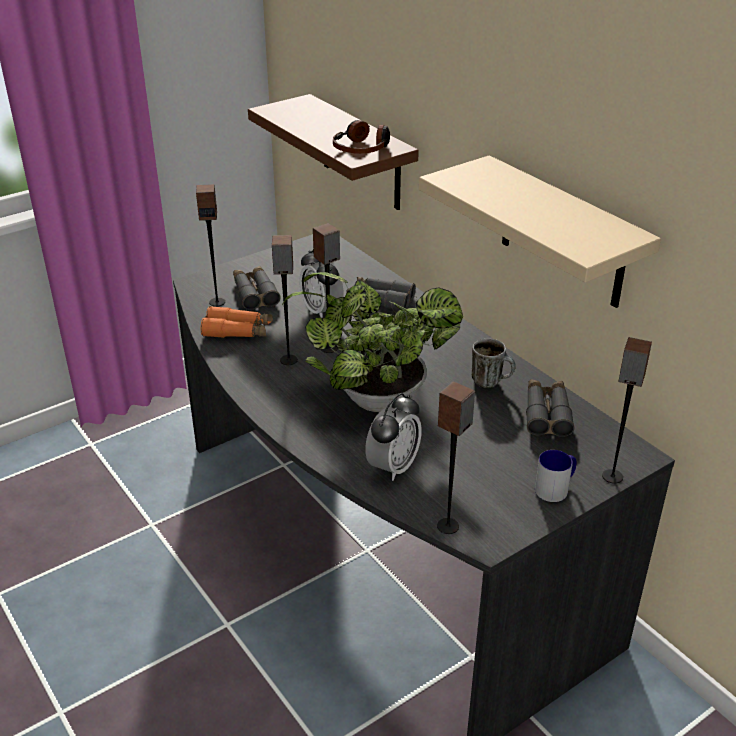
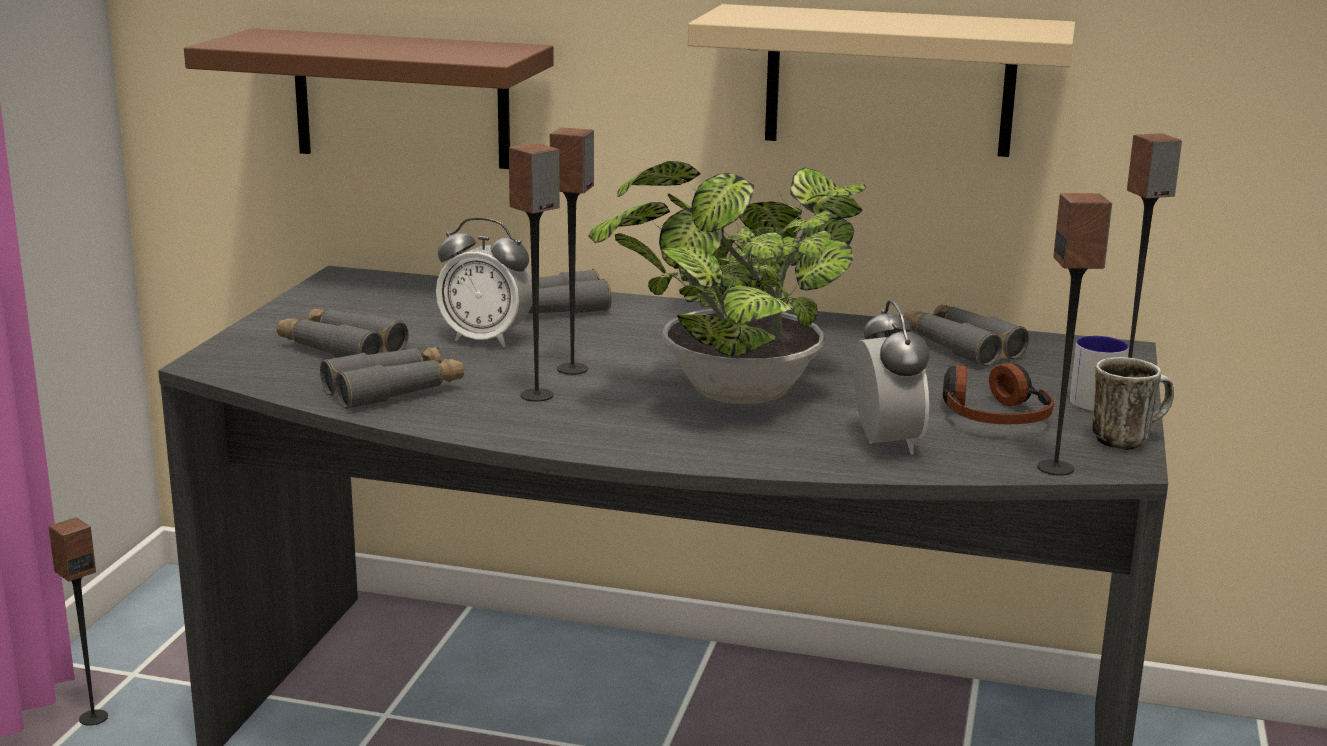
camera: 40 degrees left, 15 degrees down
speaker [196,184,225,307] -> speaker moved to [48,517,108,726]
orange binoculars [201,306,273,338] -> grey binoculars [320,347,464,409]
headphones [333,120,390,154] -> headphones moved to [943,363,1054,424]
mug [472,339,516,388] -> mug moved to [1092,357,1174,450]

